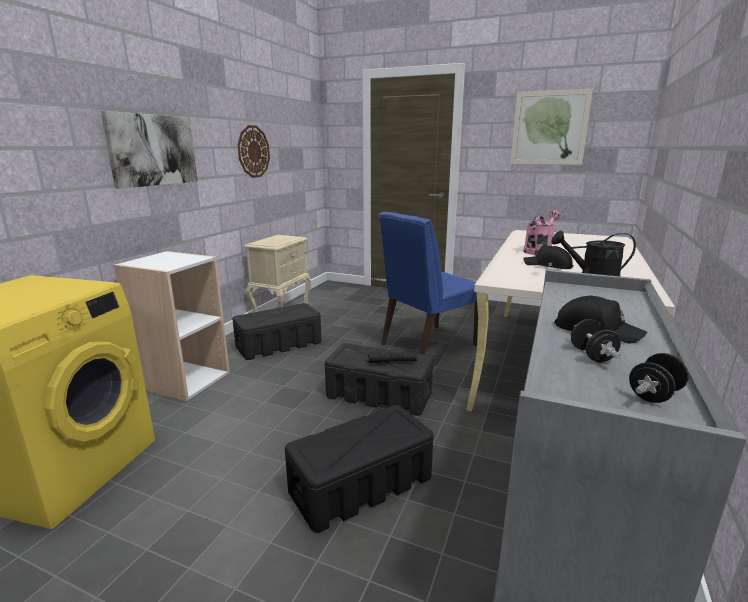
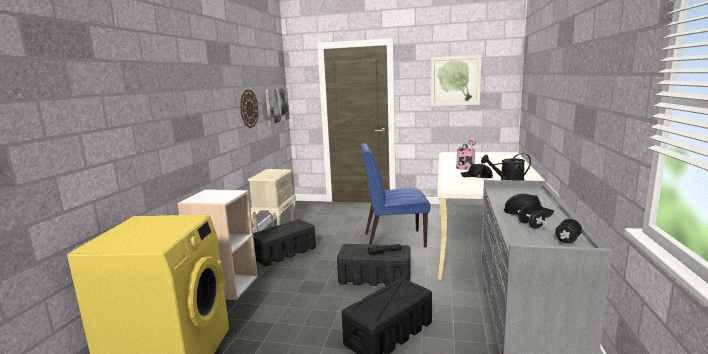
camera: 10 degrees left, 5 degrees down
picture [101,111,198,189] -> picture moved to [265,88,290,124]
blue chair [379,212,478,355] -> blue chair turned 45 degrees clockwise [360,143,430,247]

